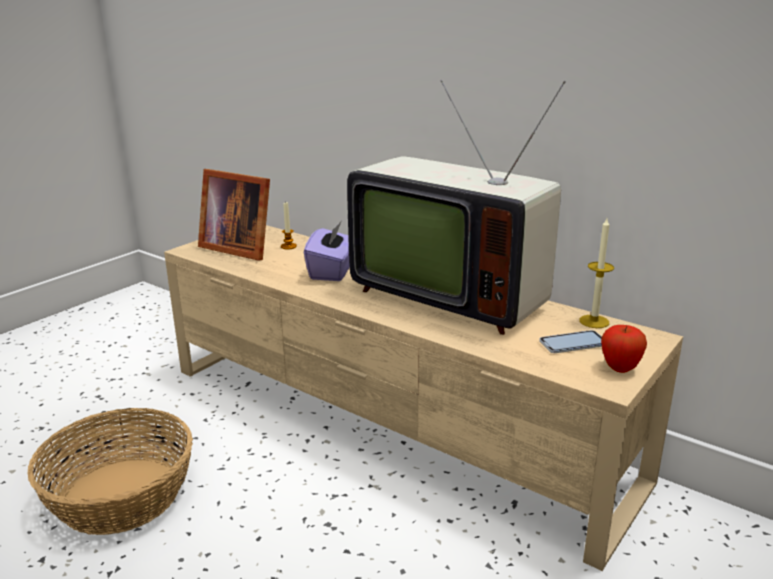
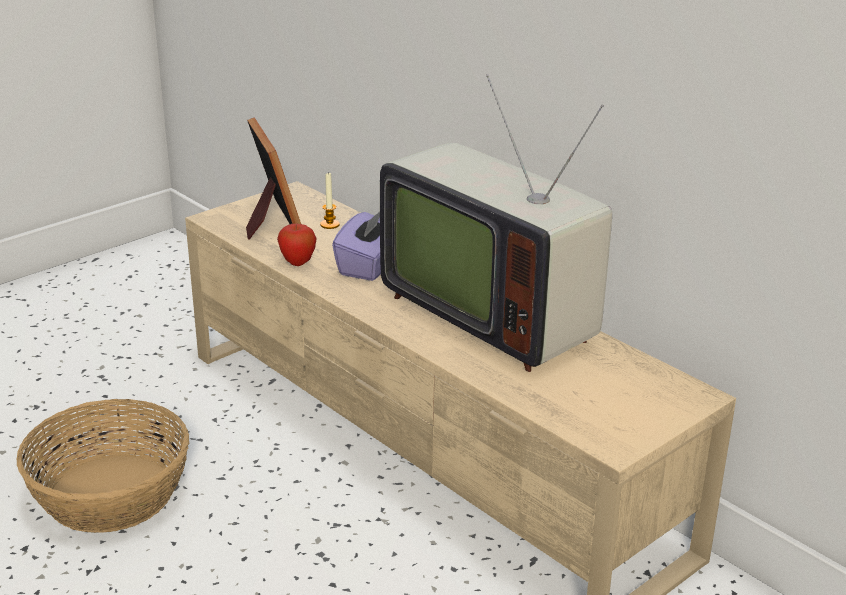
camera: 10 degrees right, 5 degrees up
picture frame [198,169,270,261] -> picture frame turned 150 degrees counterclockwise [246,117,301,240]
phone [539,330,602,353] -> none
candle [579,218,614,328] -> none
apple [601,325,647,373] -> apple moved to [277,224,317,266]

